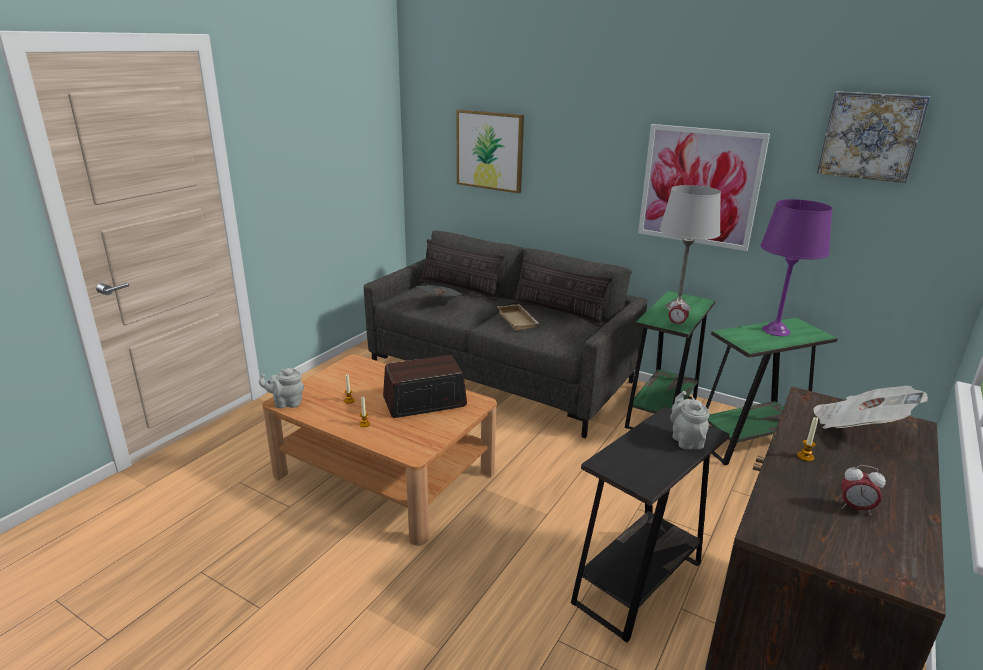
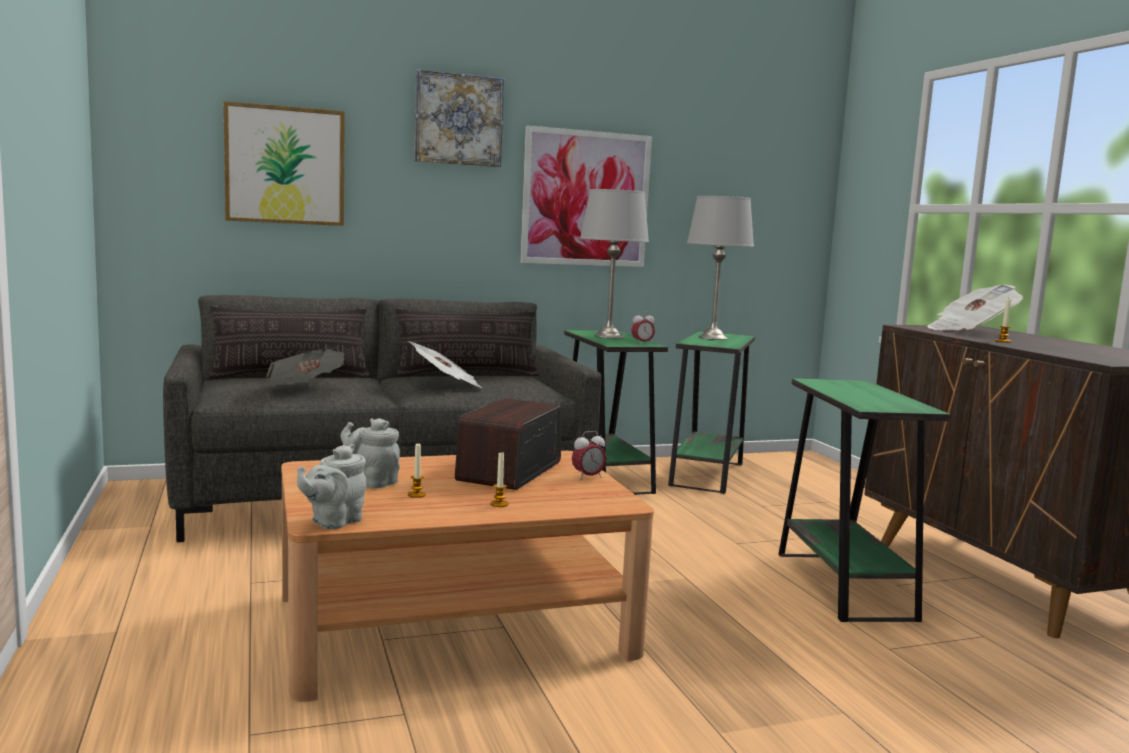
camera: 50 degrees left, 15 degrees down
beige tray [497,304,539,331] -> newspaper [408,341,482,388]
black side table [571,406,730,643] -> green side table [779,378,951,622]
grey teapot [670,391,709,449] -> grey teapot moved to [340,418,400,488]
purple table lamp [760,199,833,336] -> grey table lamp [687,196,754,340]
picture [817,91,930,183] -> picture moved to [414,69,504,167]
alarm clock [841,465,886,515] -> alarm clock moved to [572,431,607,480]

